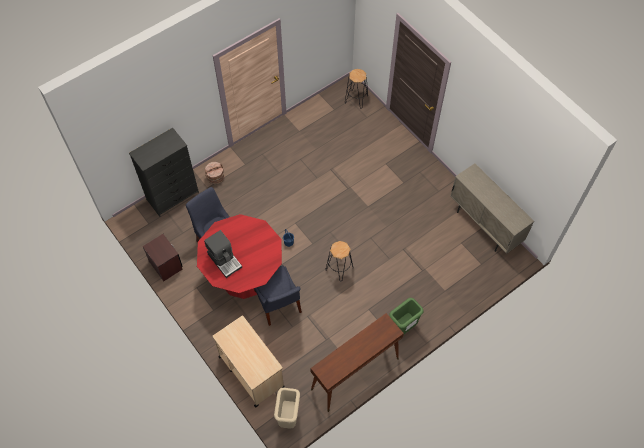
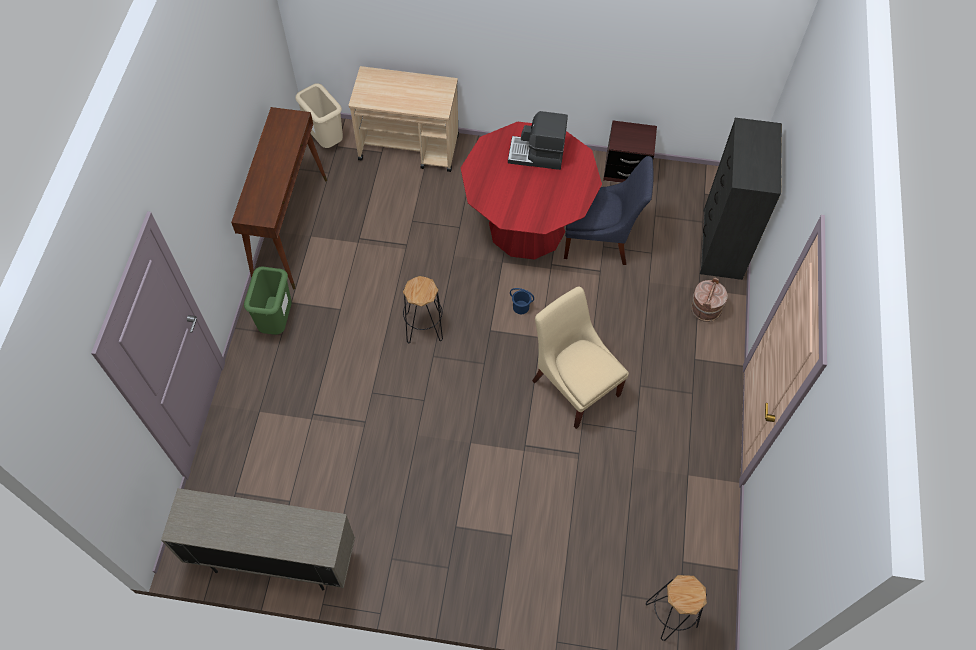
camera: 135 degrees right, 0 degrees up
blue chair [254,265,302,326] -> none
none -> beige chair [532,286,629,429]

